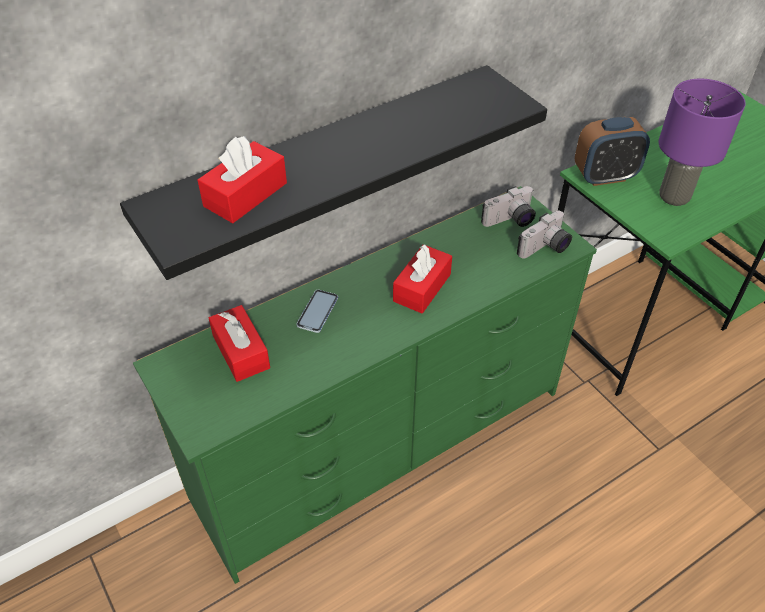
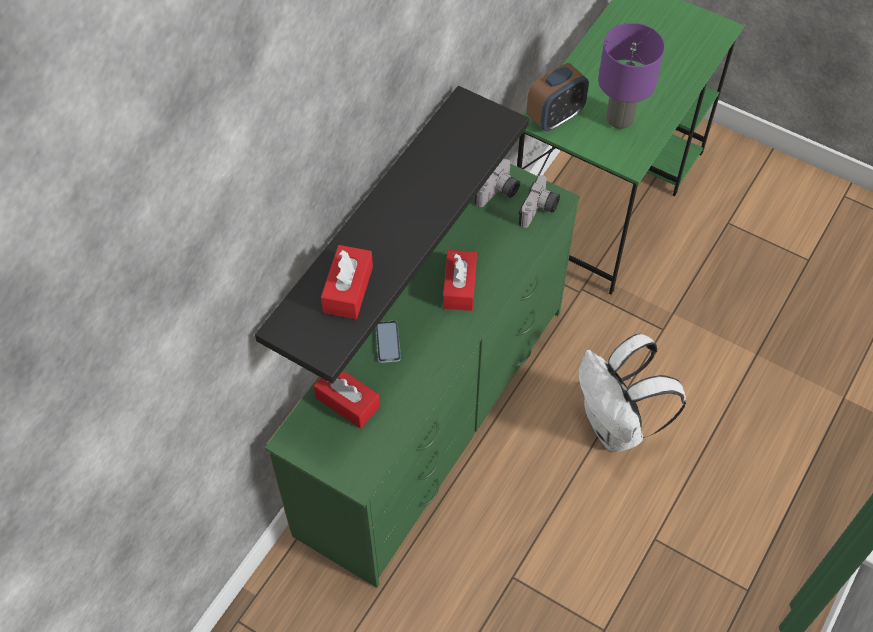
camera: 25 degrees left, 10 degrees up
none -> white backpack [578,334,686,452]

